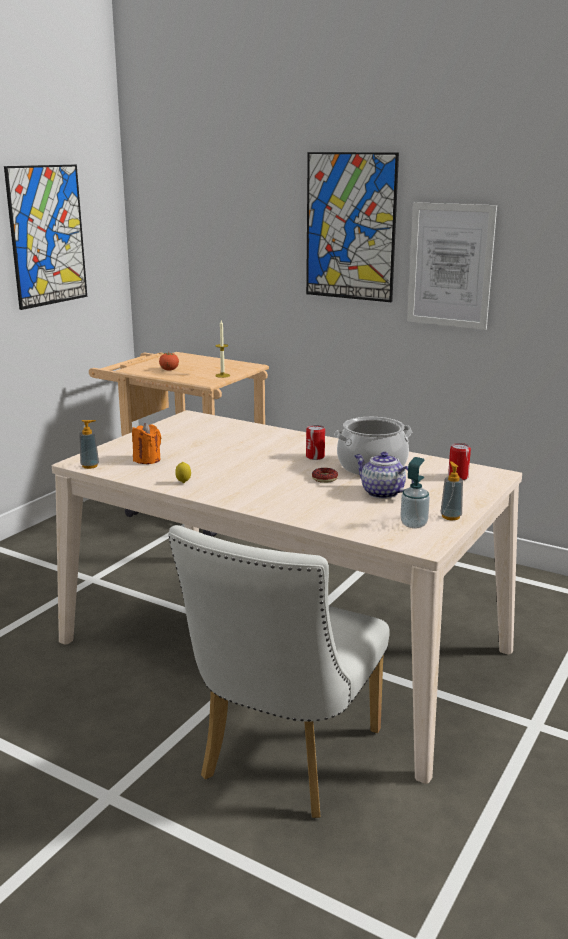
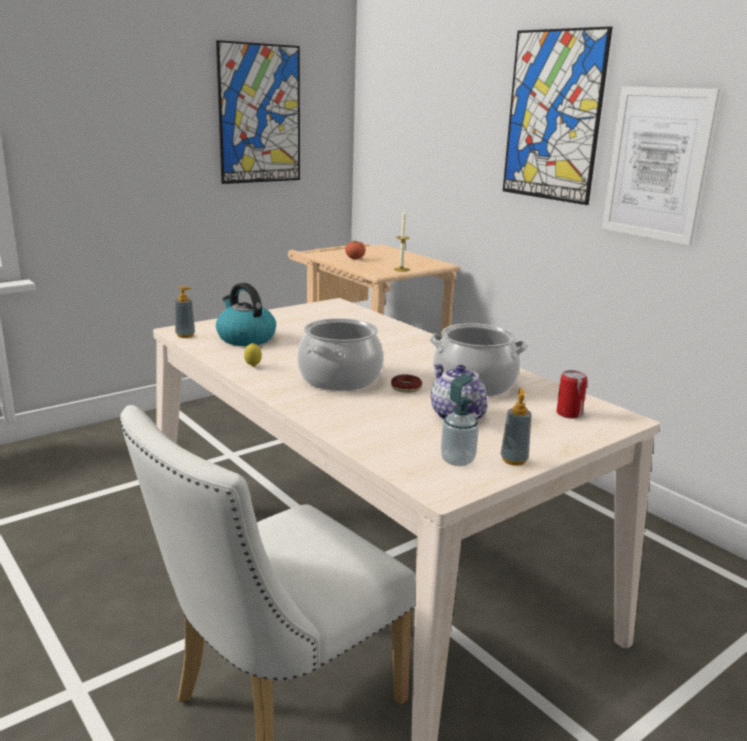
camera: 20 degrees right, 0 degrees up
orange candle [132,423,161,464] -> kettle [216,283,276,346]
can [306,425,325,460] -> none
none -> cooking pot [297,318,384,391]

